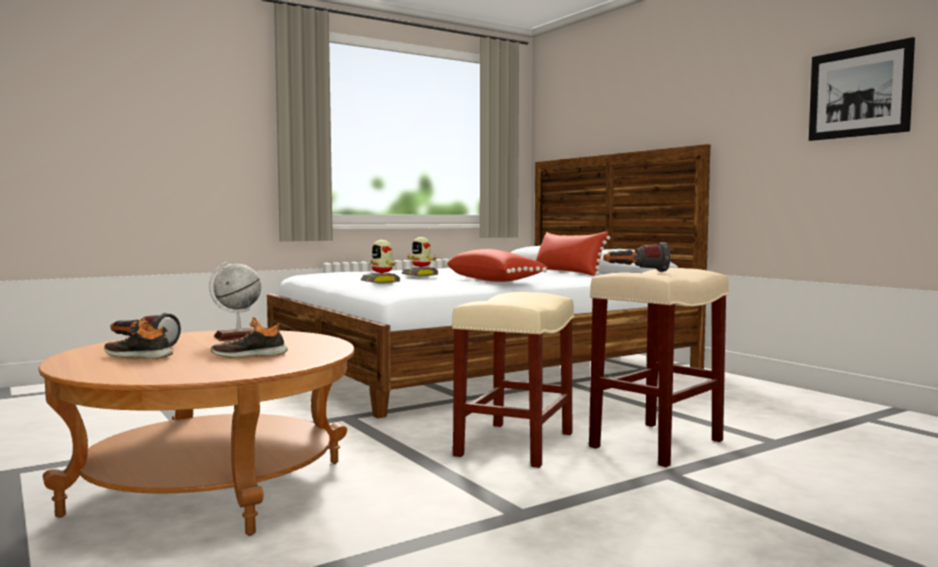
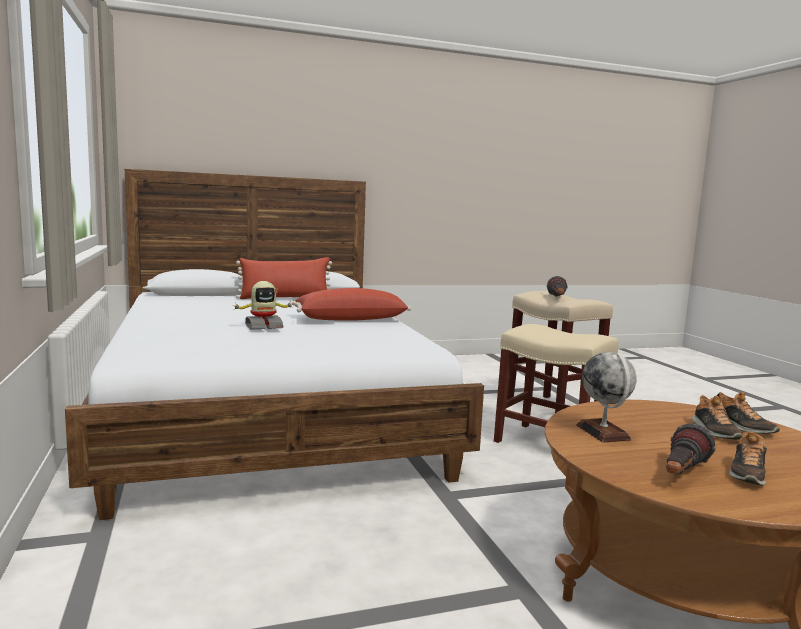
camera: 75 degrees left, 5 degrees up
toy robot [361,240,400,284] -> none
picture [809,37,915,141] -> none
none -> shoe [717,392,780,434]

